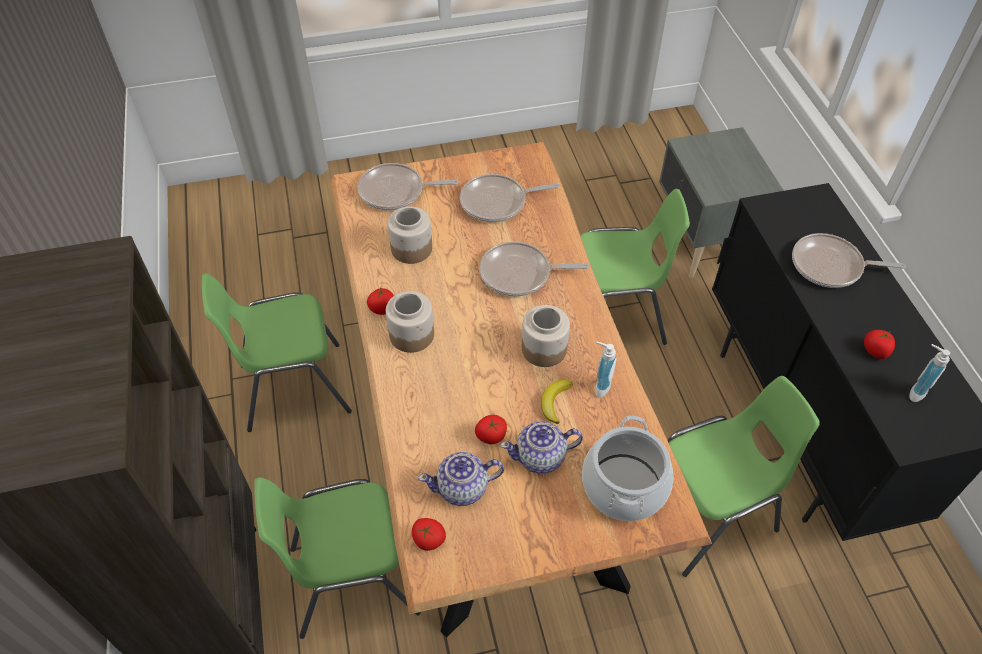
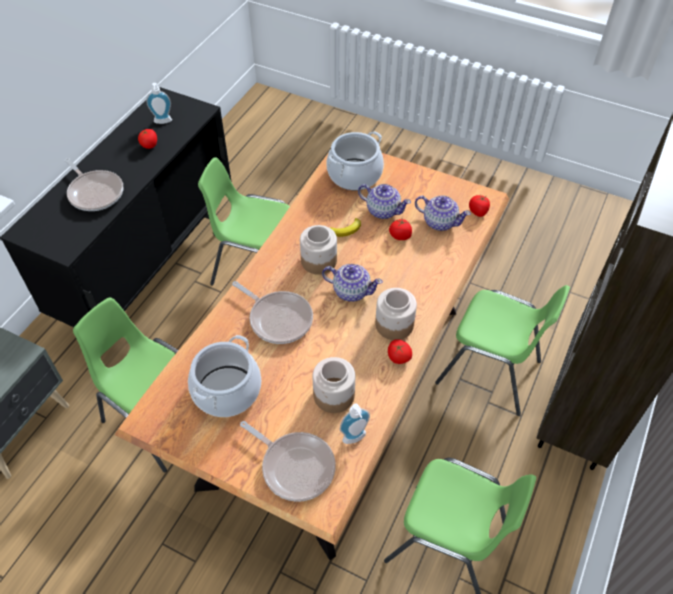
camera: 140 degrees left, 0 degrees up
frying pan [460,174,560,222] -> cooking pot [188,335,261,417]
soap dispenser [595,341,617,398] -> soap dispenser moved to [340,404,370,444]
none -> teapot [322,264,383,302]

